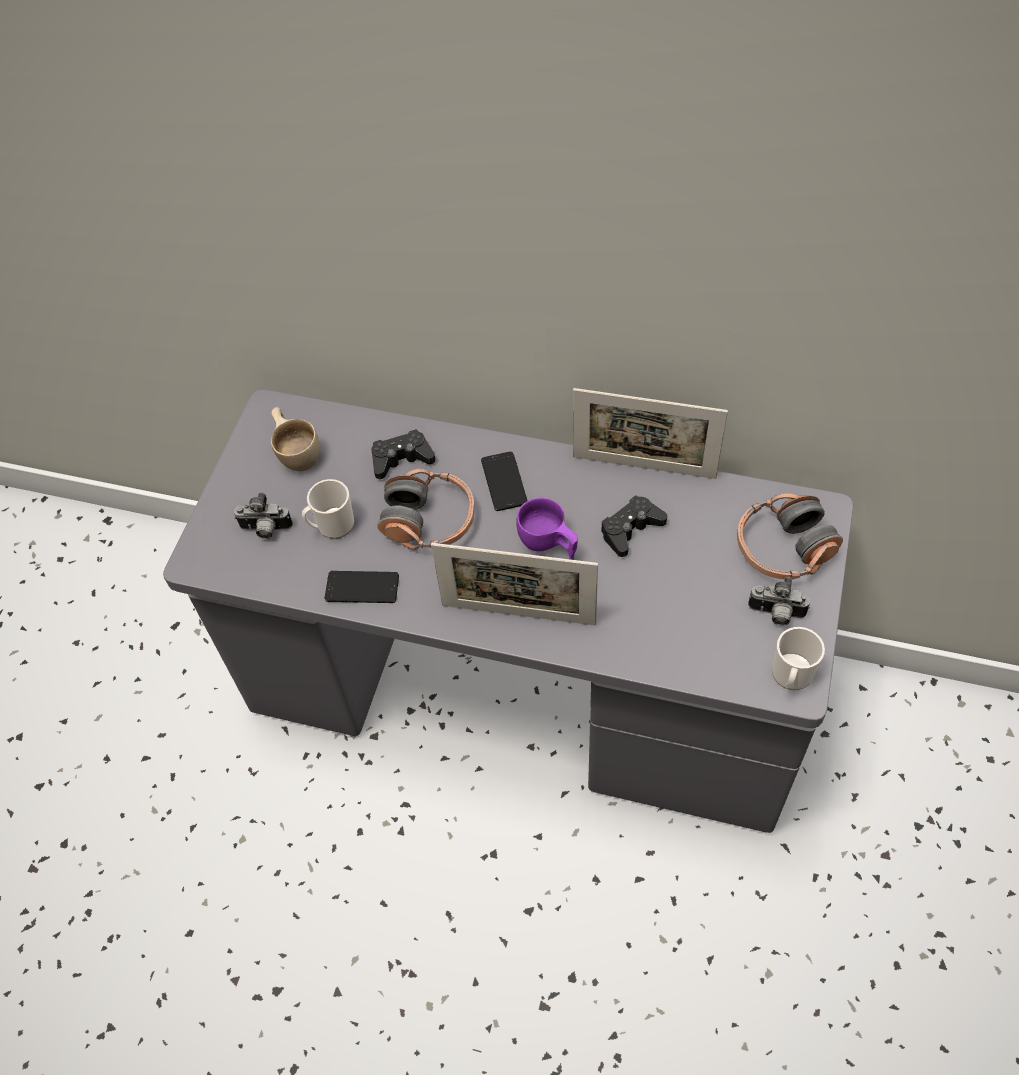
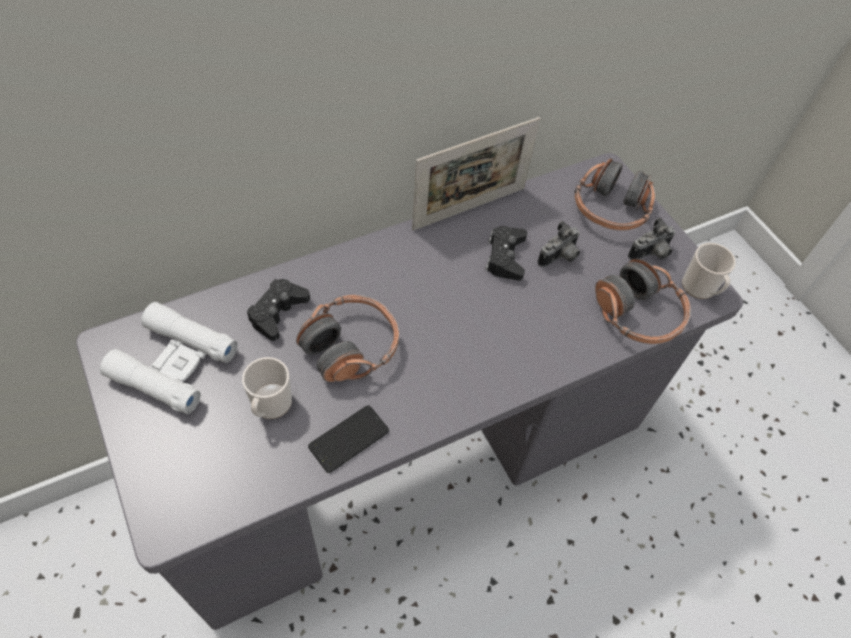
camera: 50 degrees left, 0 degrees up
camera [234,492,293,539] -> camera moved to [537,221,580,267]
beige cup [271,407,320,471] -> white binoculars [100,302,238,414]
picture frame [431,543,598,625] -> none
phone [481,452,528,511] -> none
purple cup [516,498,578,560] -> none
none -> headphones [595,259,691,344]

